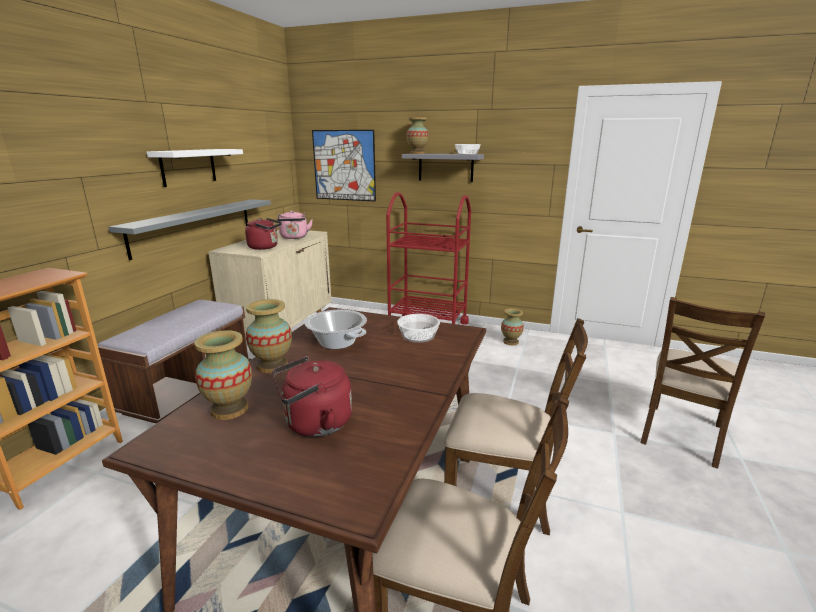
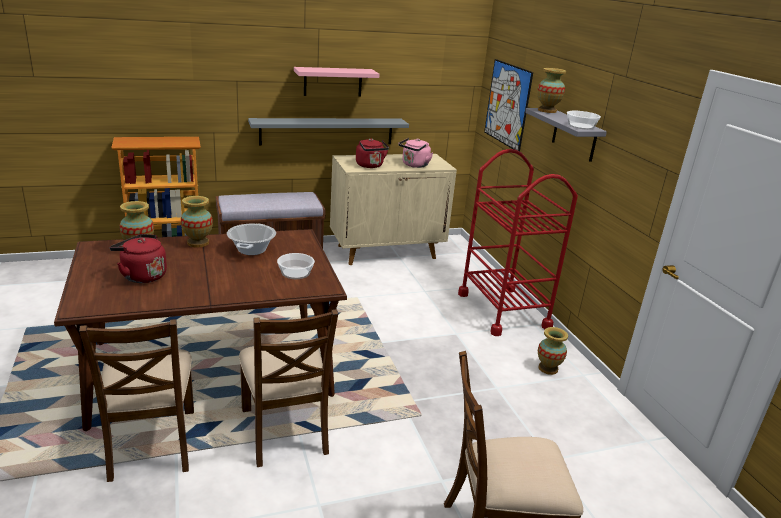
camera: 50 degrees right, 5 degrees up
white shelf [147,149,243,187] -> pink shelf [294,67,380,97]

